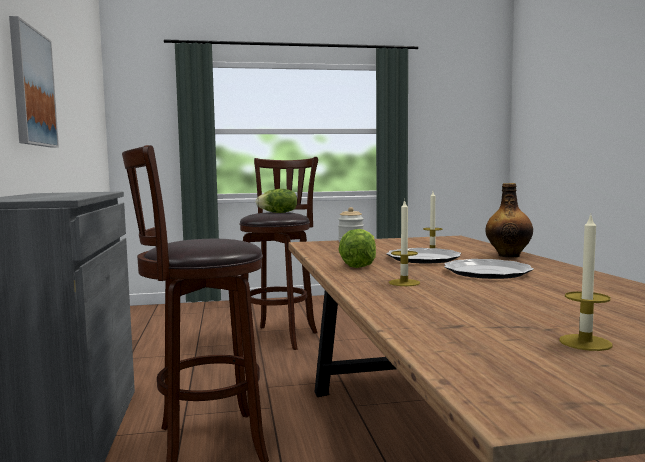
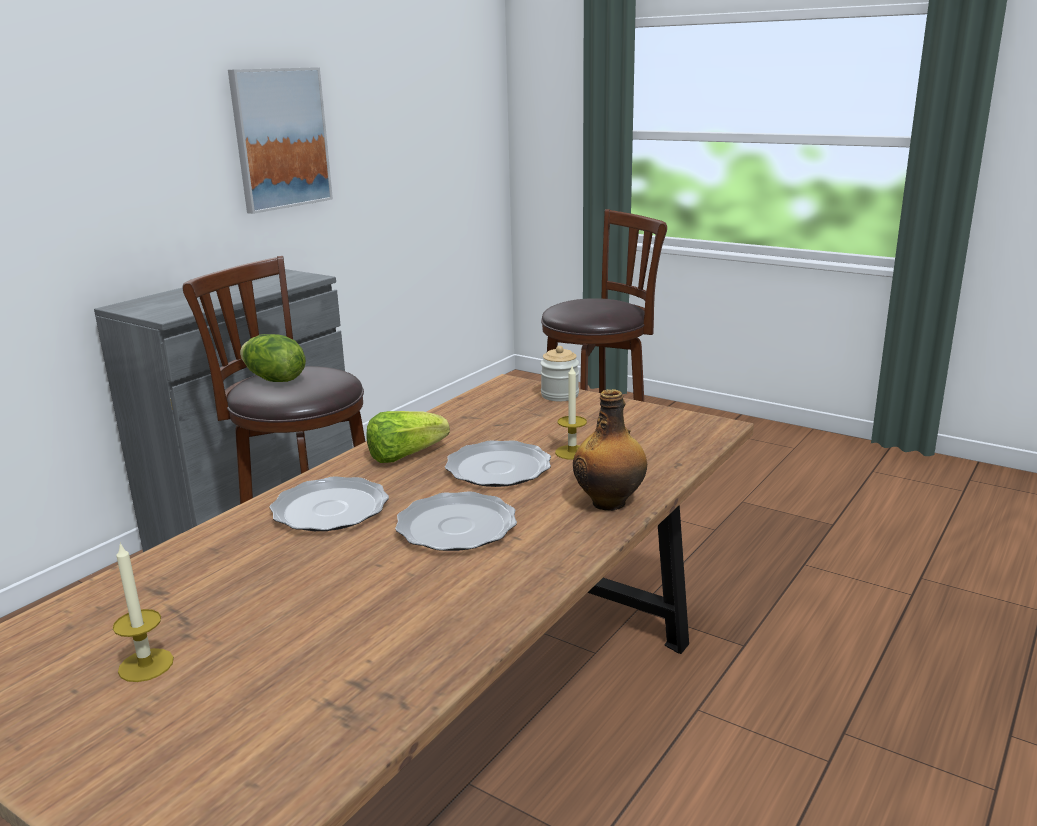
camera: 45 degrees right, 15 degrees up
lettuce [256,189,297,213] -> lettuce moved to [240,334,306,382]
candle [389,199,420,286] -> plate [269,476,389,531]

